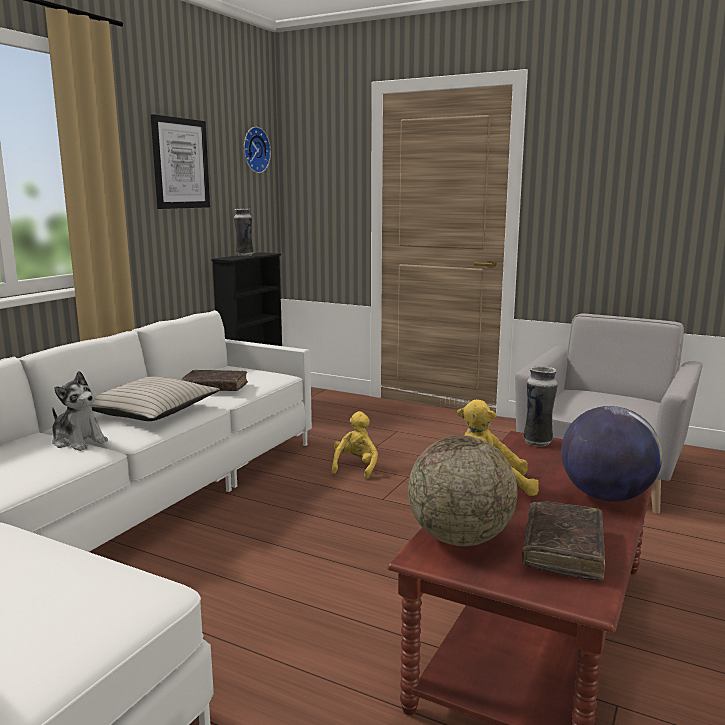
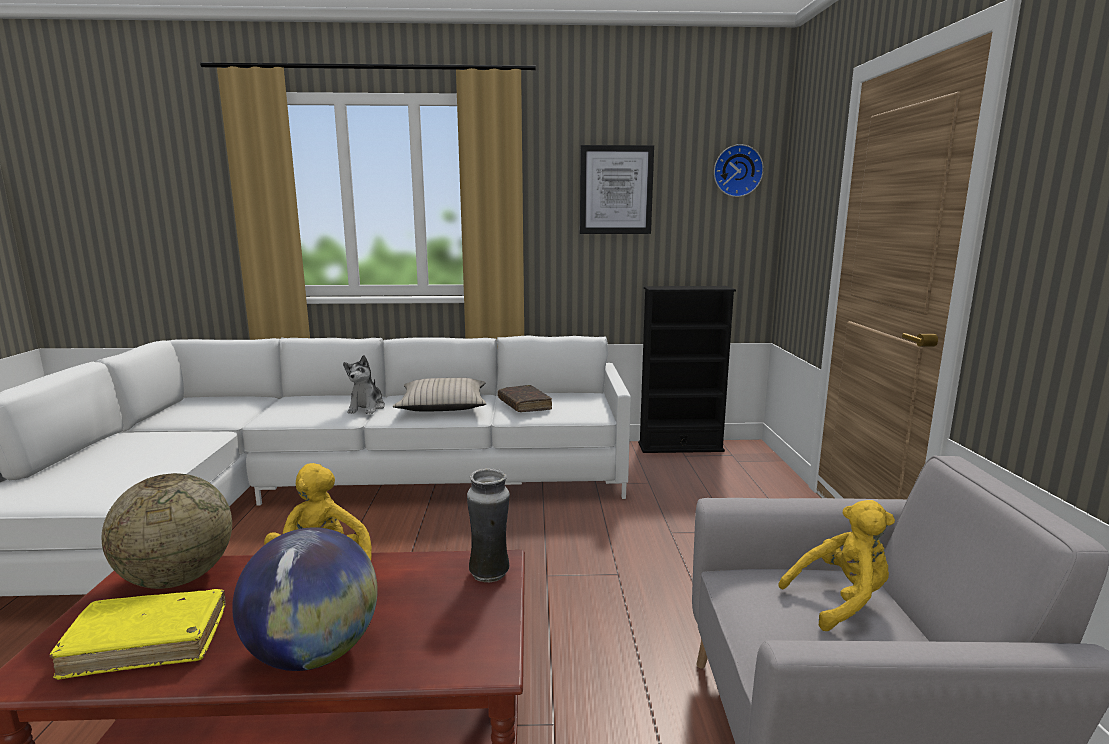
camera: 60 degrees right, 0 degrees up
vase [234,209,253,256] -> none
yellow plush toy [331,411,378,479] -> yellow plush toy moved to [779,500,895,631]
brown book [522,501,605,581] -> yellow book [50,589,226,680]

